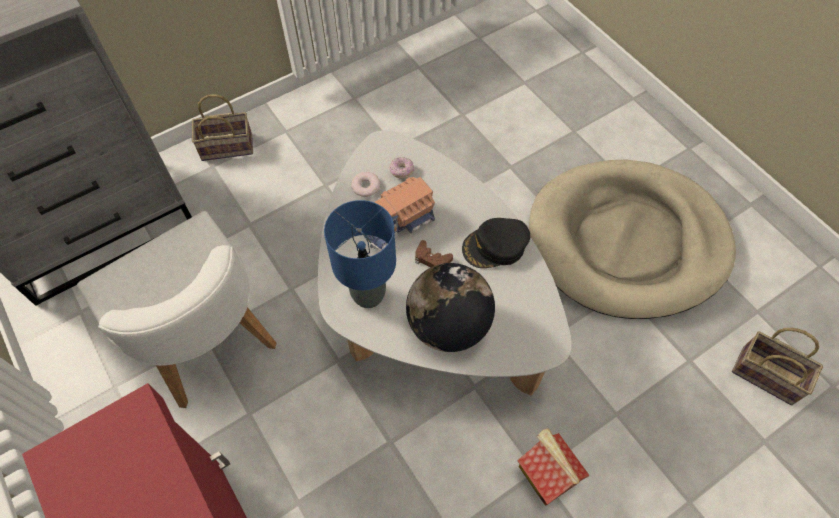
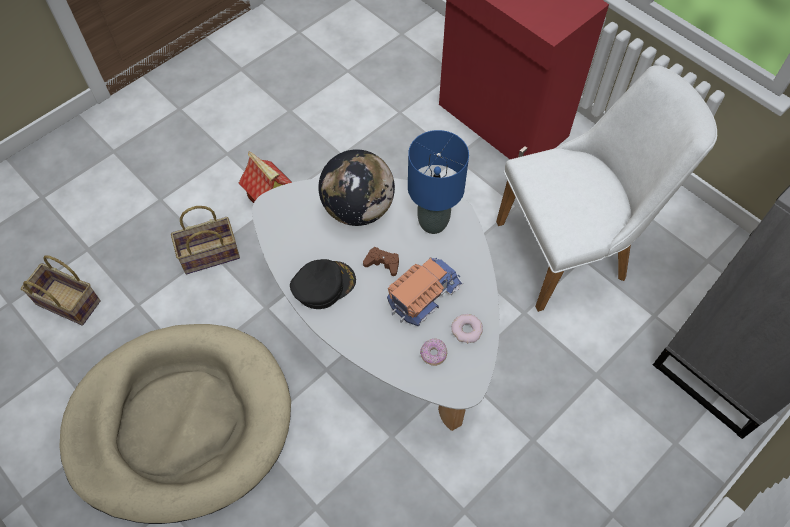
camera: 170 degrees right, 0 degrees up
white chair [77,211,276,408] -> white chair turned 120 degrees clockwise [496,65,717,312]
basket [192,94,253,161] -> basket moved to [171,206,240,274]

